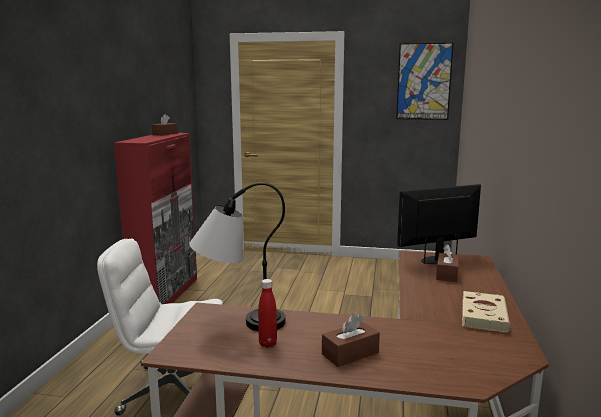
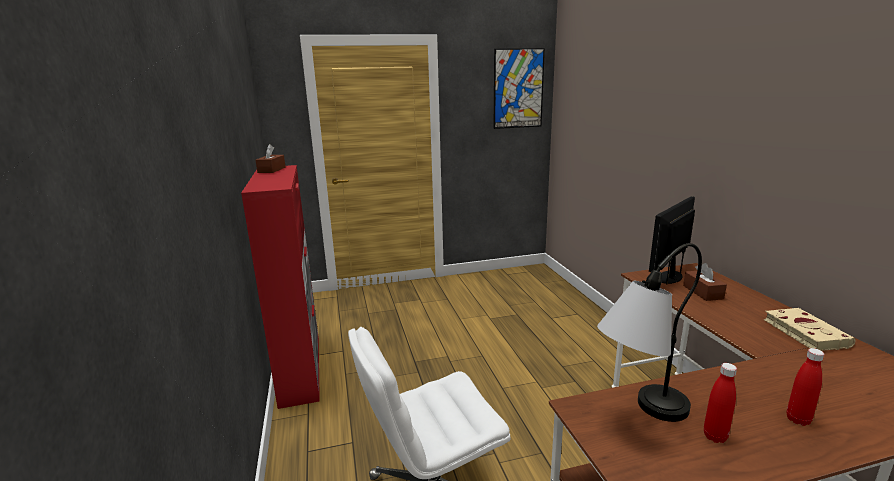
camera: 25 degrees left, 5 degrees up
brown tissue box [322,314,380,367] -> red bottle [787,348,824,426]

